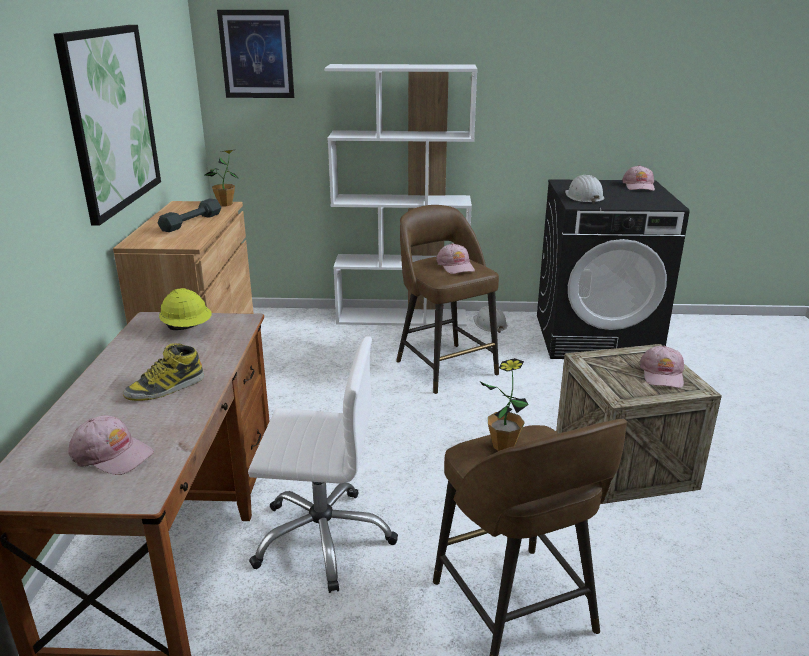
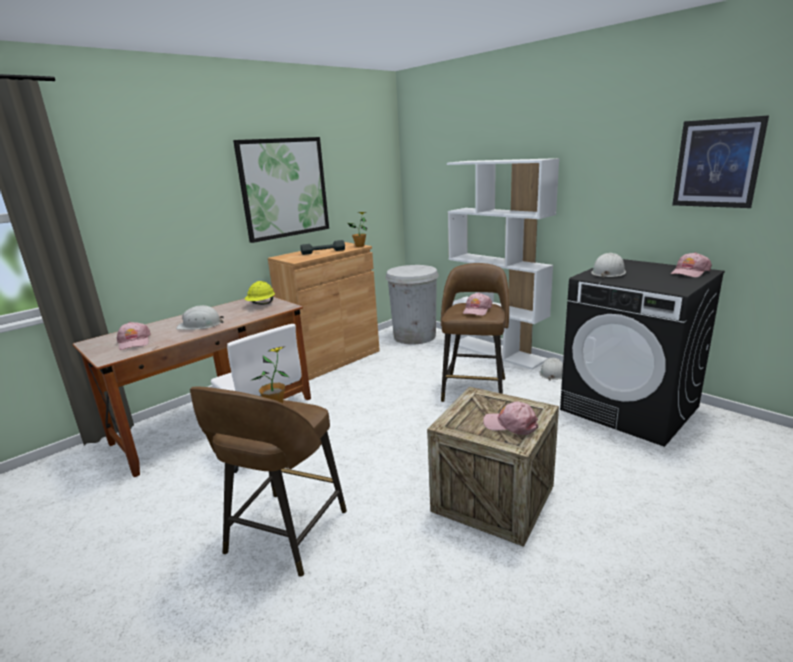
camera: 45 degrees right, 5 degrees down
boot [123,343,204,401] -> white hard hat [176,305,224,330]
picture [217,10,294,98] -> picture moved to [672,115,769,208]
pink cap [640,346,684,388] -> pink cap turned 60 degrees clockwise [483,402,538,435]
none -> white trash can [385,265,439,345]

